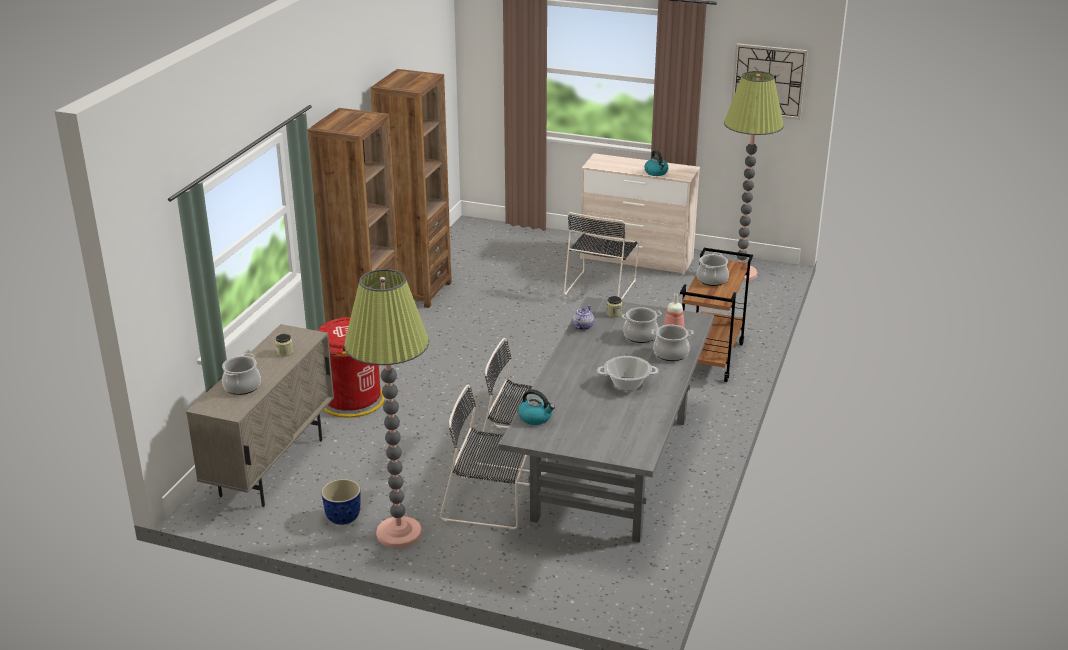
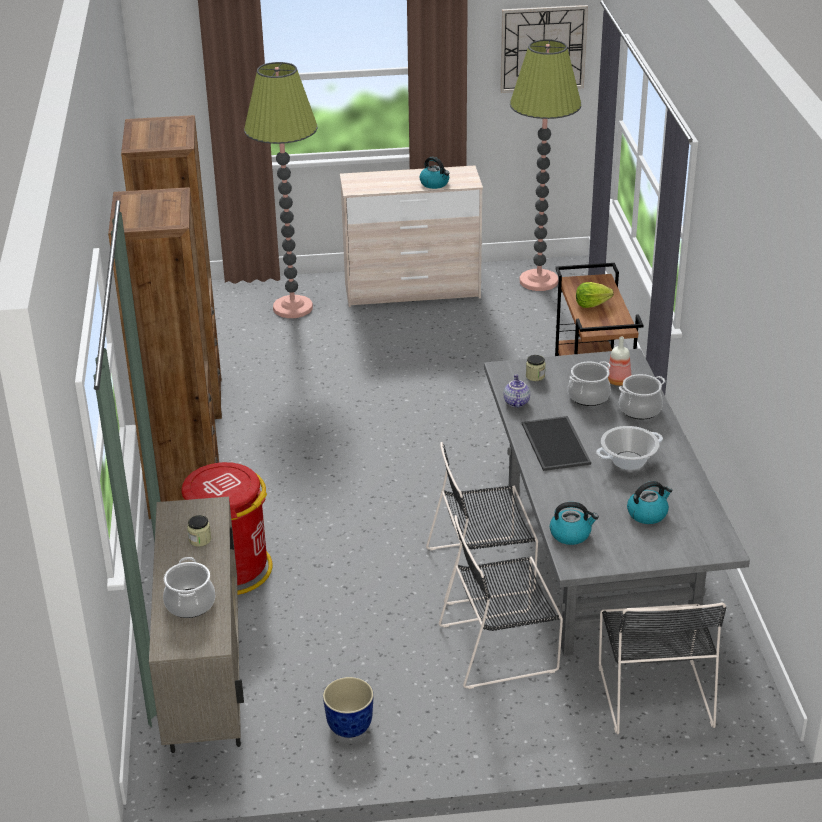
camera: 25 degrees left, 5 degrees up
floor lamp [344,269,429,548] -> floor lamp moved to [244,62,318,318]
black chair [564,212,639,299] -> black chair moved to [599,602,726,734]
cooking pot [697,252,729,286] -> lettuce [576,282,614,308]
none -> tray [522,416,591,471]
none -> kettle [627,481,672,524]

